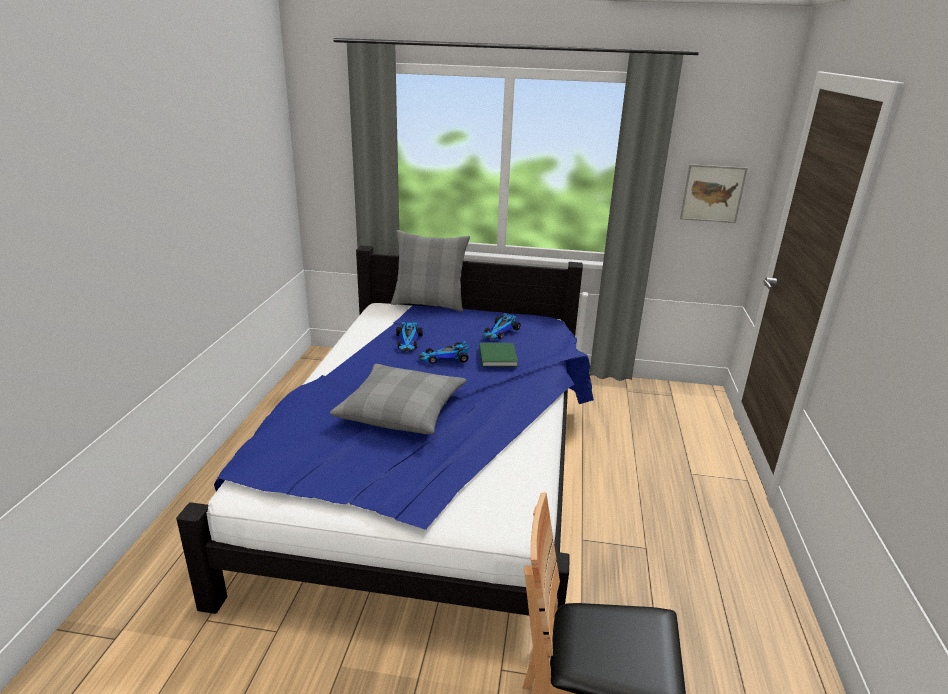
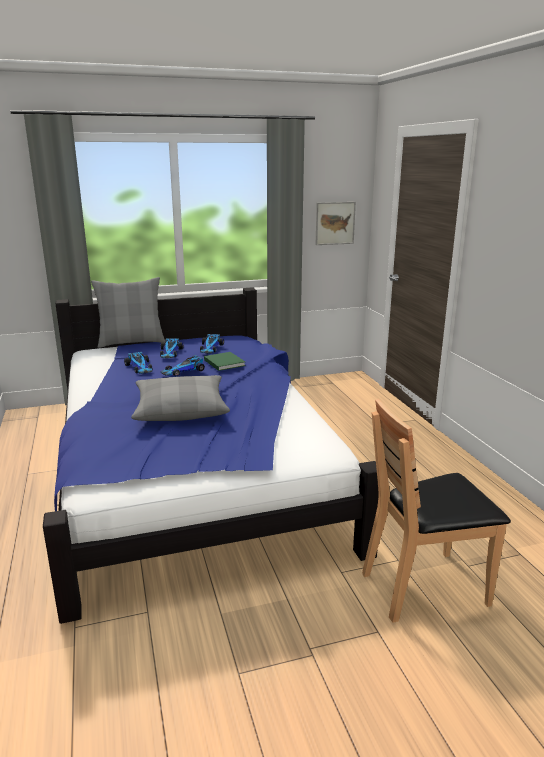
camera: 25 degrees left, 5 degrees down
none -> toy car [160,338,184,358]

